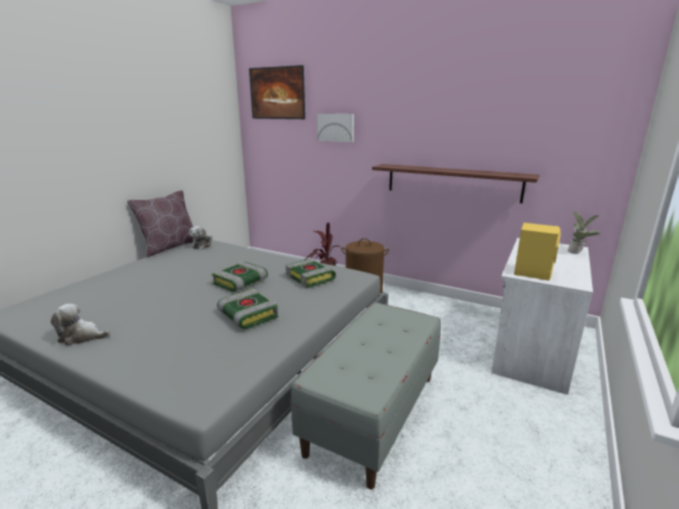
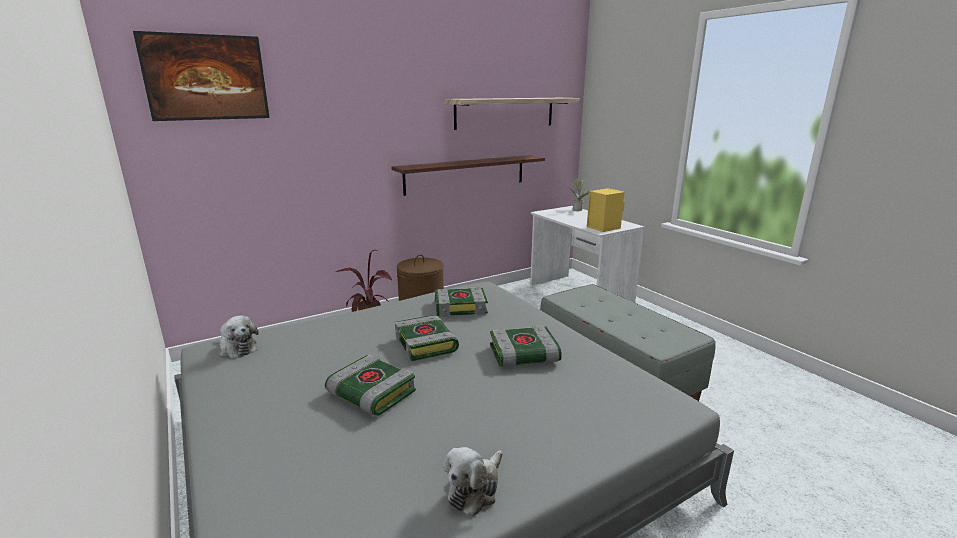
camera: 60 degrees left, 0 degrees up
brown pillow [127,190,194,257] -> none
picture [317,114,354,142] -> none
none -> book [325,354,416,416]
none -> shelf [444,98,580,130]

